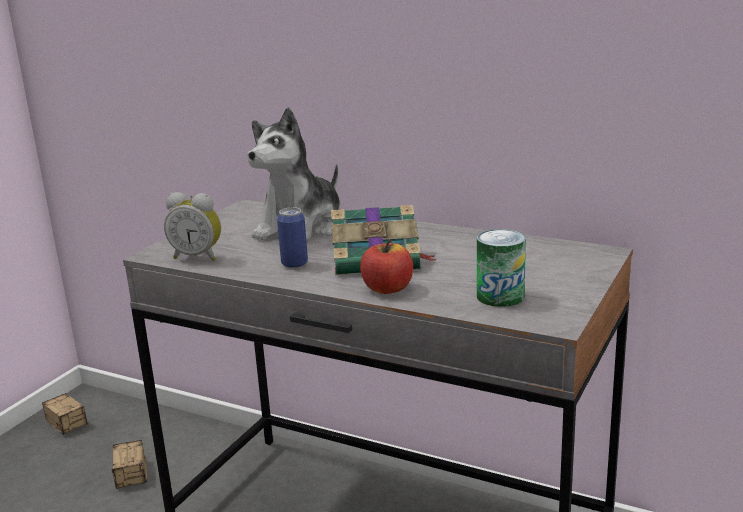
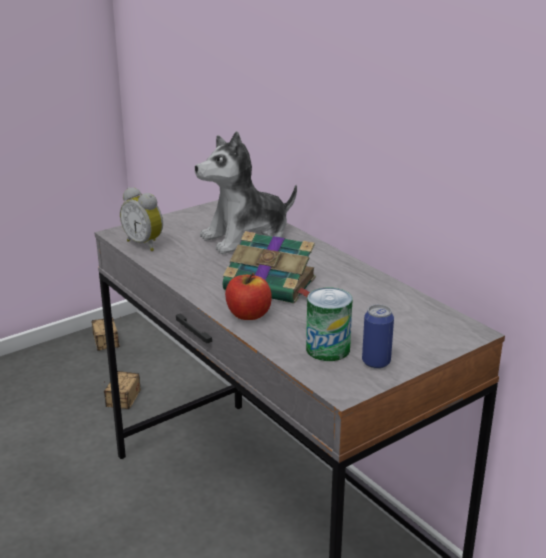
camera: 25 degrees right, 5 degrees up
can [277,207,308,268] -> can moved to [362,304,394,369]

